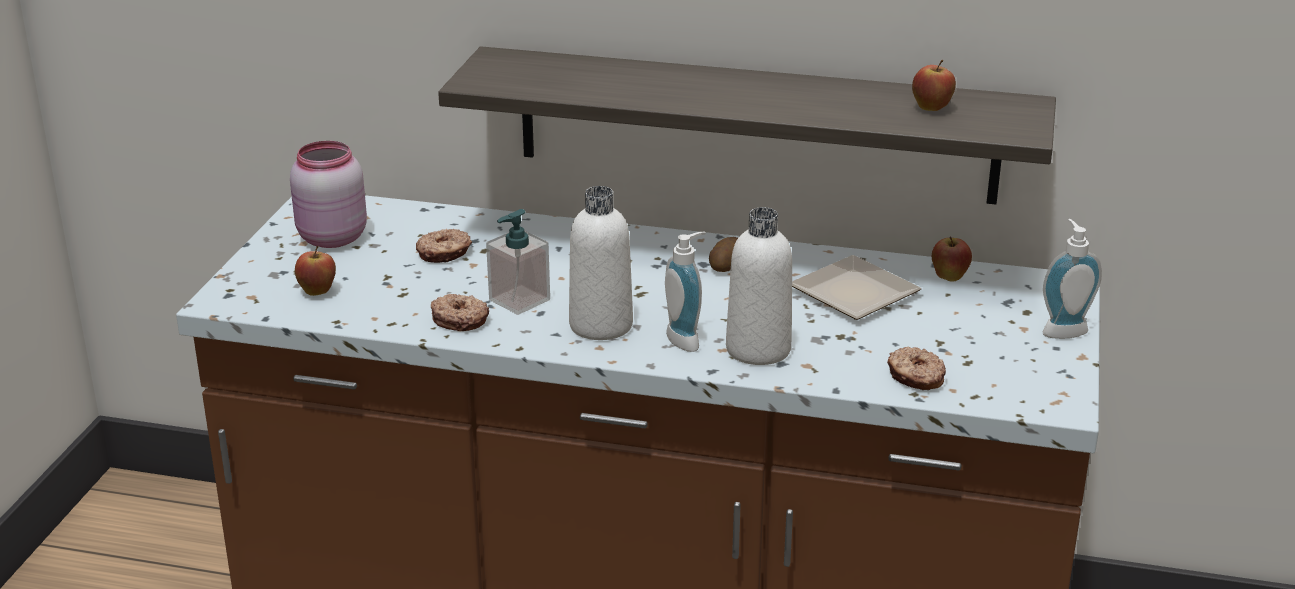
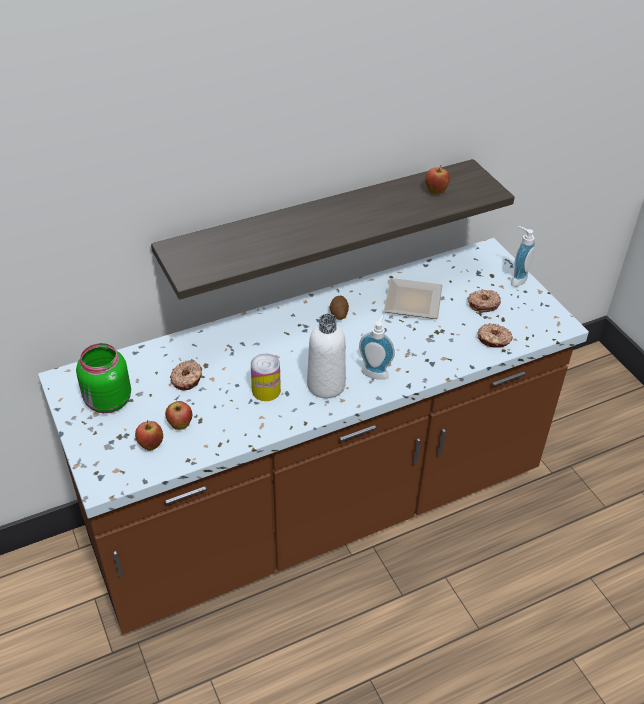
camera: 40 degrees left, 15 degrees up
pink jar [290,141,367,248] -> green jar [76,343,131,413]
donut [431,294,489,331] -> donut moved to [467,289,501,312]
soap dispenser [486,209,550,315] -> can [251,354,281,401]
white bottle [726,207,792,365] -> none
apple [932,236,972,281] -> apple moved to [165,401,192,430]

